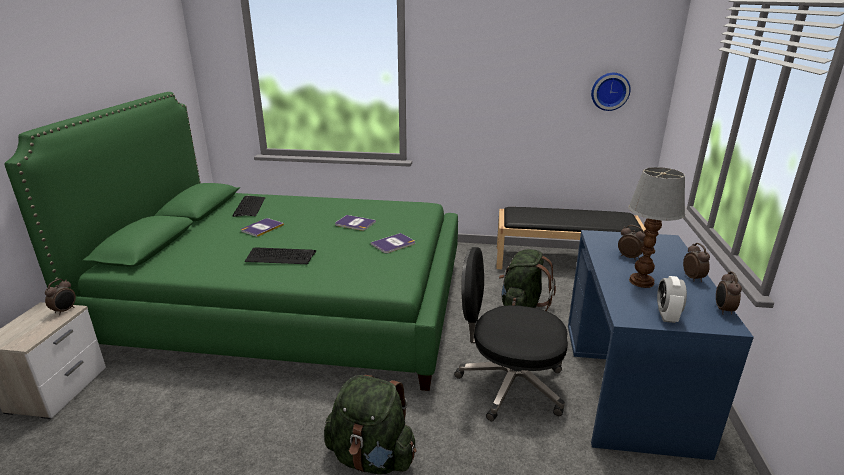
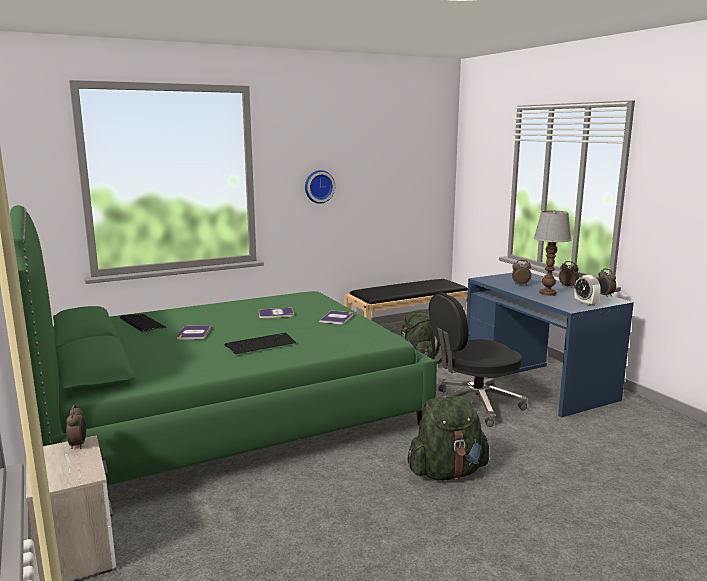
camera: 35 degrees left, 10 degrees down
wall clock [591,73,631,111] -> wall clock moved to [305,170,335,204]

